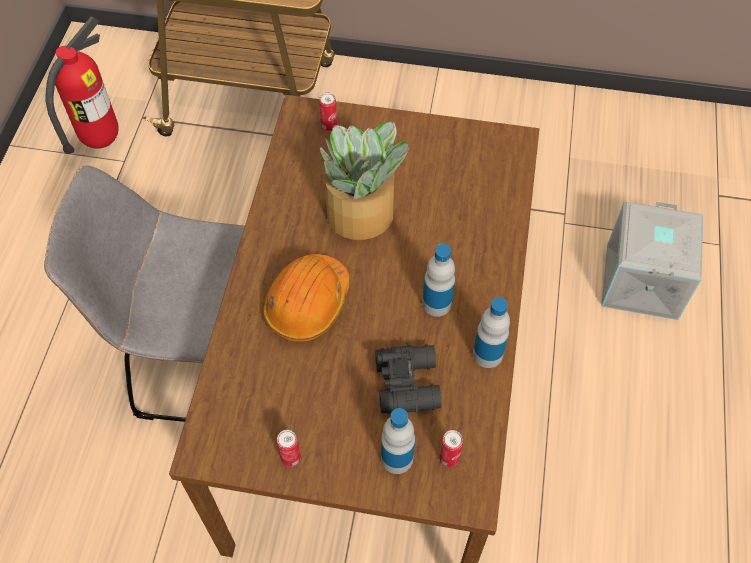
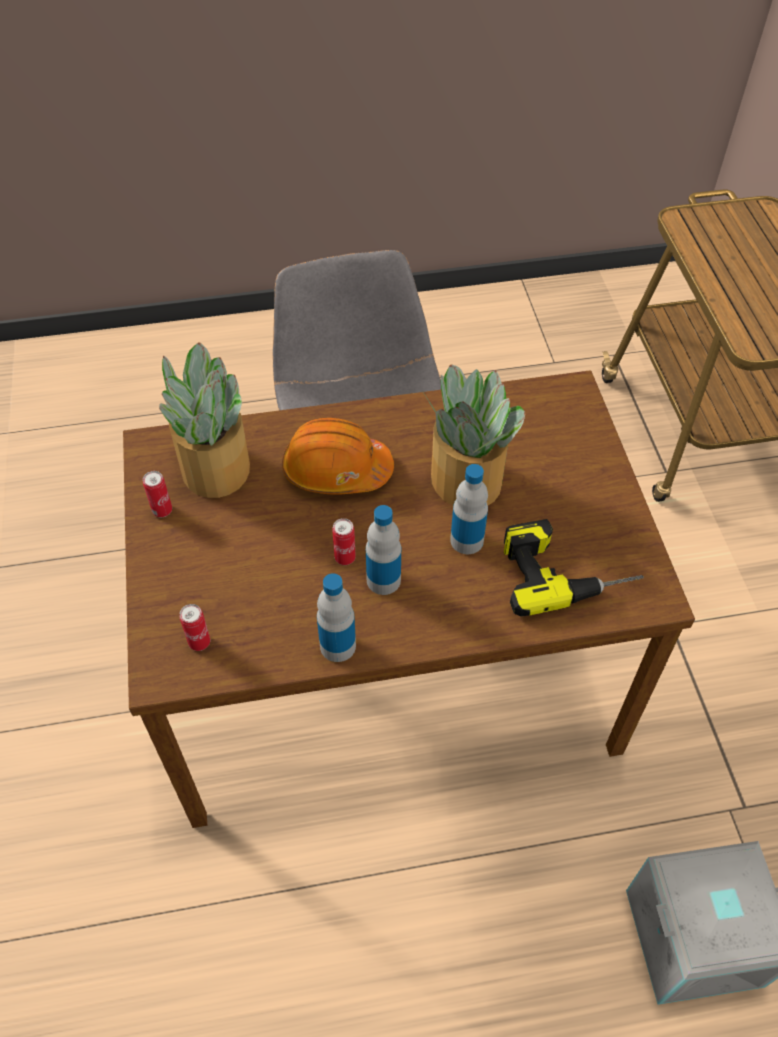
camera: 70 degrees right, 5 degrees down
fire extinguisher [45,17,119,154] -> none
can [319,92,337,132] -> can moved to [332,518,356,565]
black binoculars [375,342,442,414] -> none
bottle [381,408,415,474] -> bottle moved to [450,464,488,554]
none -> potted plant [159,342,250,498]
none -> power drill [504,519,644,617]

